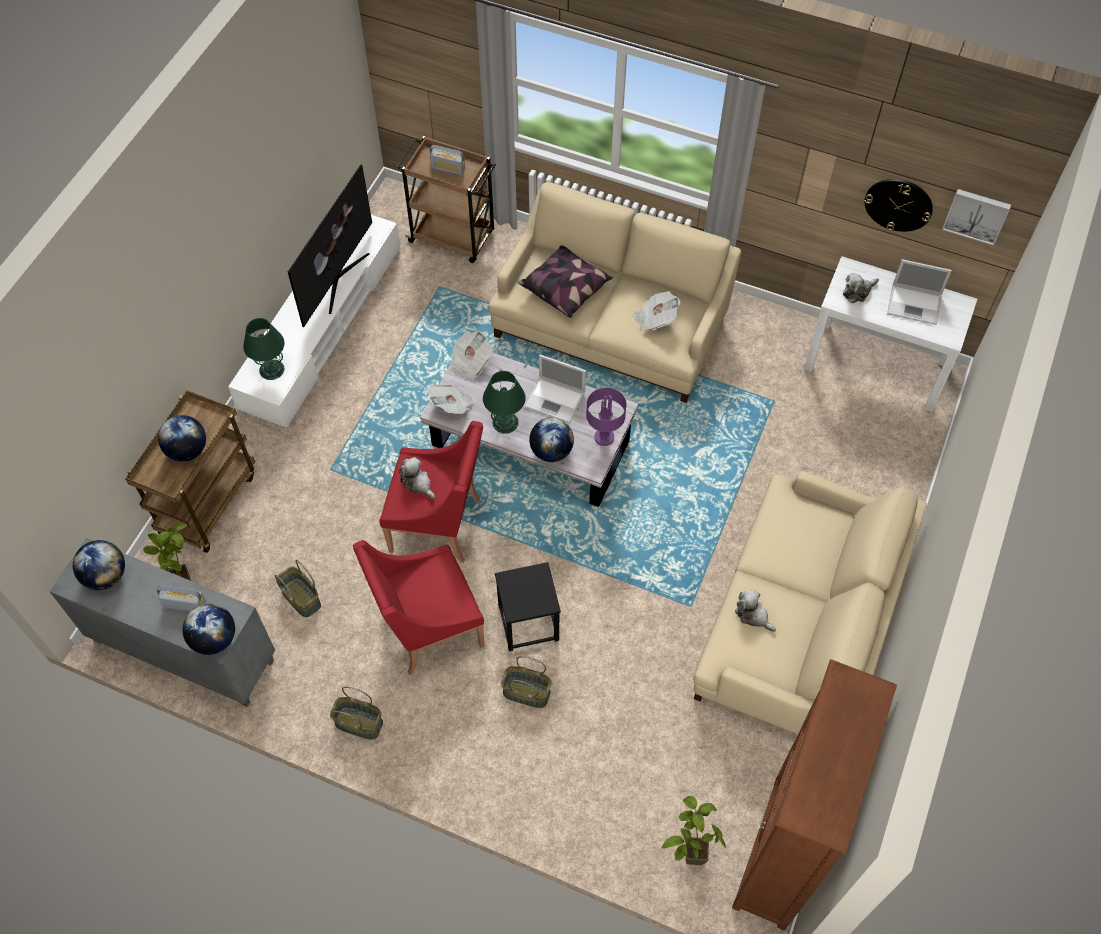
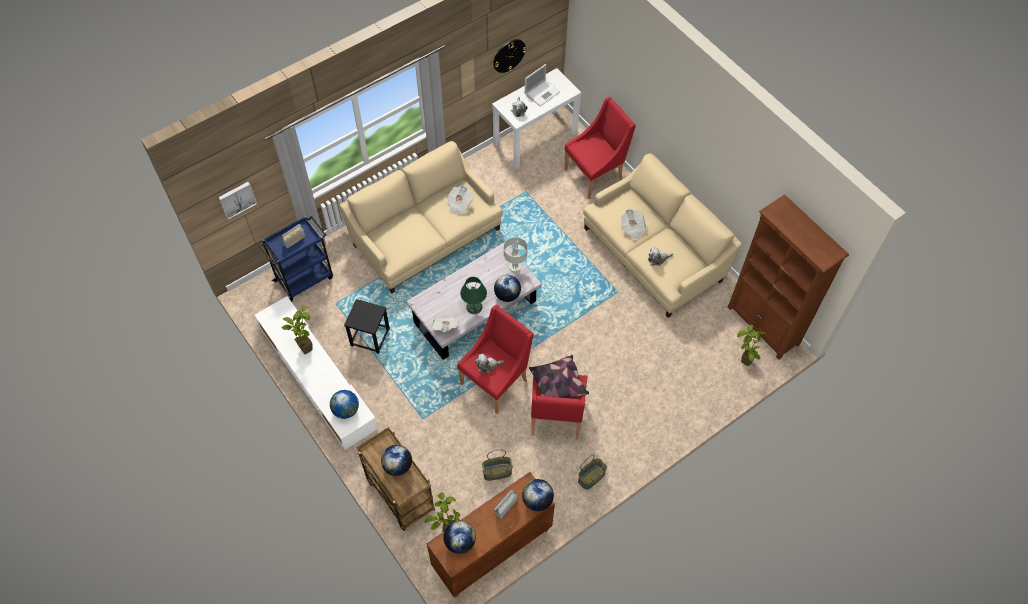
camera: 60 degrees left, 0 degrees up
grey cabinet [49,538,275,707] -> brown cabinet [427,472,555,597]
green table lamp [243,318,285,380] -> globe [330,390,359,419]
television [288,165,372,328] -> potted plant [282,307,313,354]
brown cart [397,136,496,263] -> blue cart [259,216,333,302]
newspaper [450,331,493,379] -> newspaper moved to [621,209,647,240]
black stool [495,562,561,651] -> black stool moved to [344,299,390,354]
basket [501,656,552,708] -> none
pillow [518,246,613,318] -> pillow moved to [529,355,589,399]
laptop [524,355,586,423] -> none
purple table lamp [586,388,627,446] -> grey table lamp [504,237,527,273]
picture [942,189,1011,246] -> picture moved to [218,182,257,220]
none -> red armchair [565,97,636,199]

